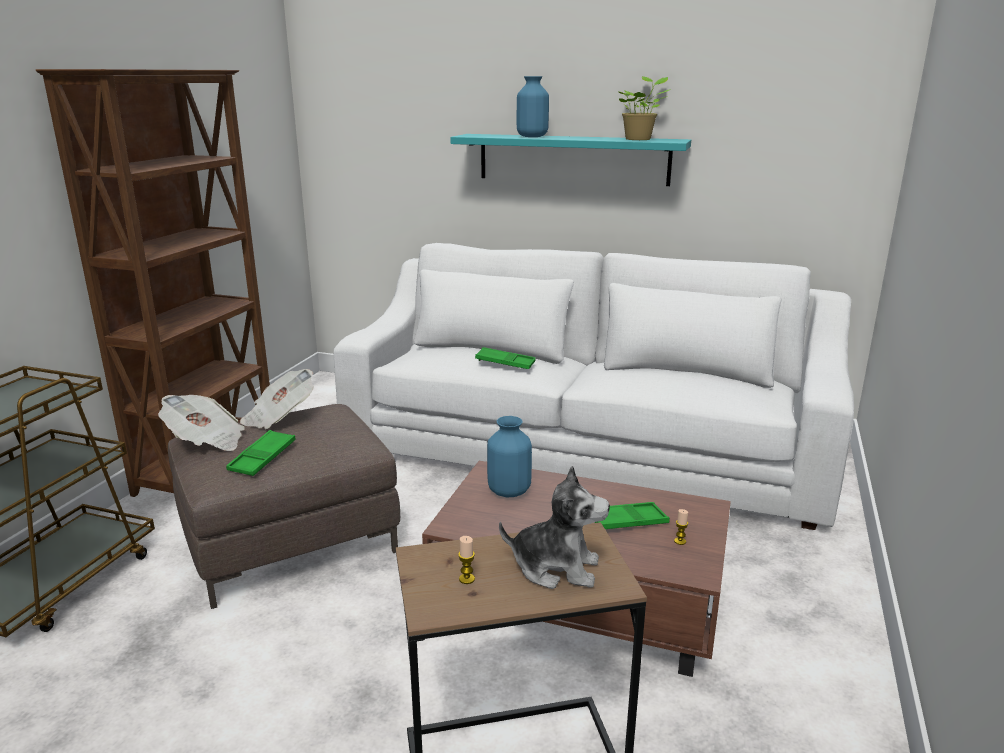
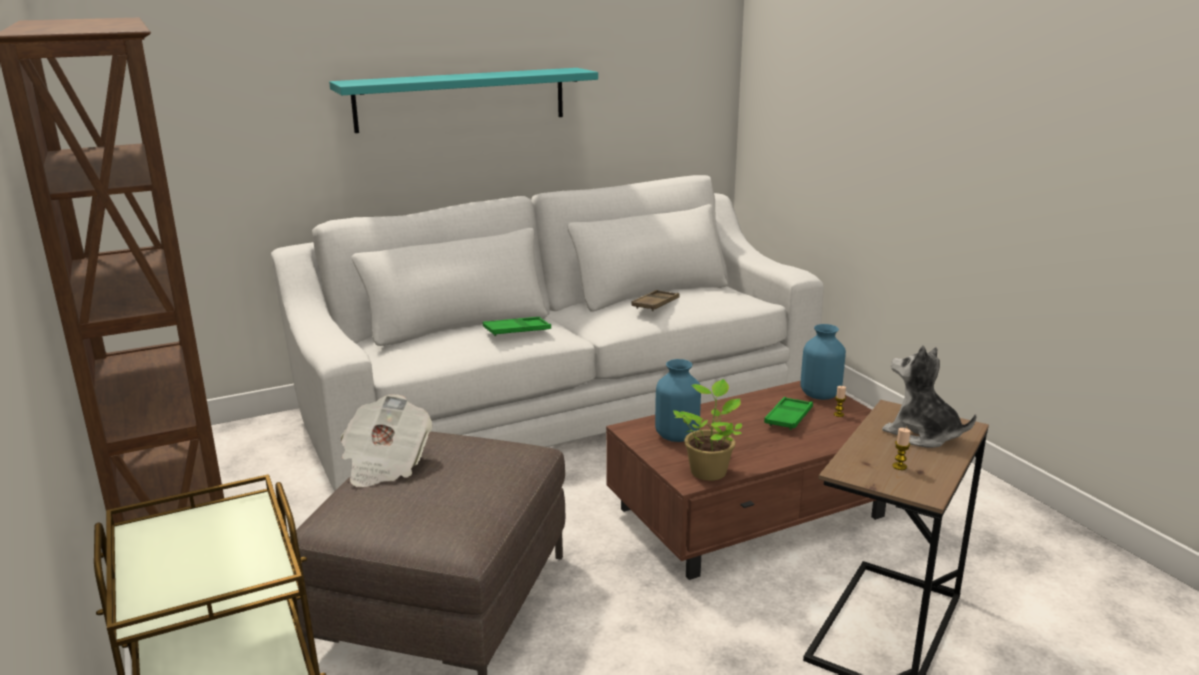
camera: 45 degrees left, 0 degrees up
newspaper [158,395,245,451] -> none
green tray [226,430,295,476] -> none
plush toy [499,466,610,589] -> plush toy turned 105 degrees counterclockwise [882,345,977,448]
blue vase [517,76,549,137] -> blue vase moved to [801,324,846,400]
potted plant [619,76,671,140] -> potted plant moved to [673,379,742,481]
none -> brown tray [631,290,679,311]

